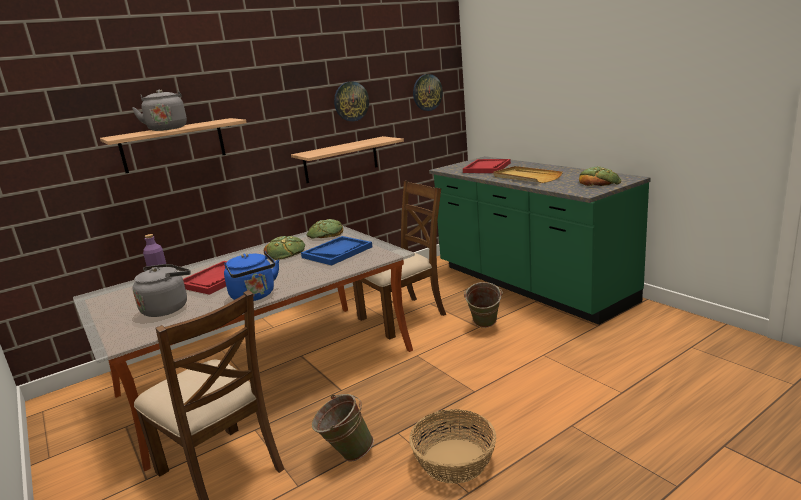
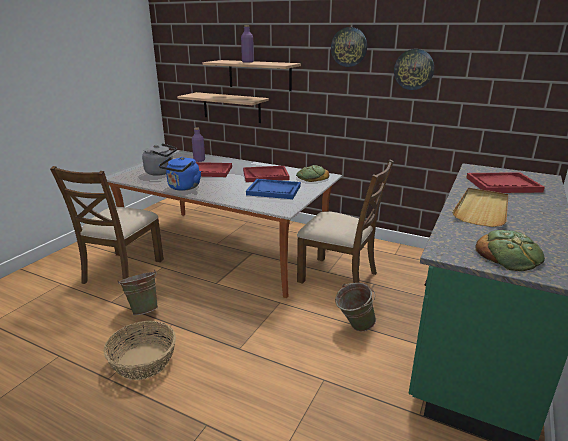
camera: 60 degrees right, 5 degrees up
grey kettle [131,90,187,131] -> purple bottle [241,25,254,63]
bread [264,236,305,260] -> red tray [243,166,290,182]
shelf [291,136,404,183] -> shelf moved to [177,92,269,123]
wall clock [413,74,443,111] -> wall clock moved to [331,27,367,67]

